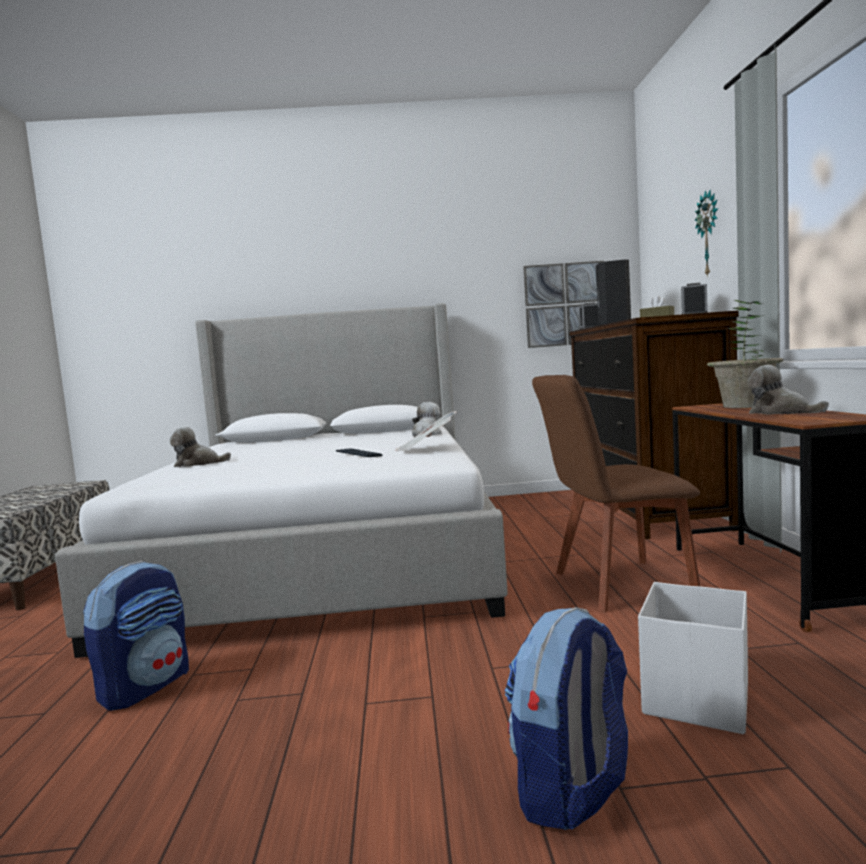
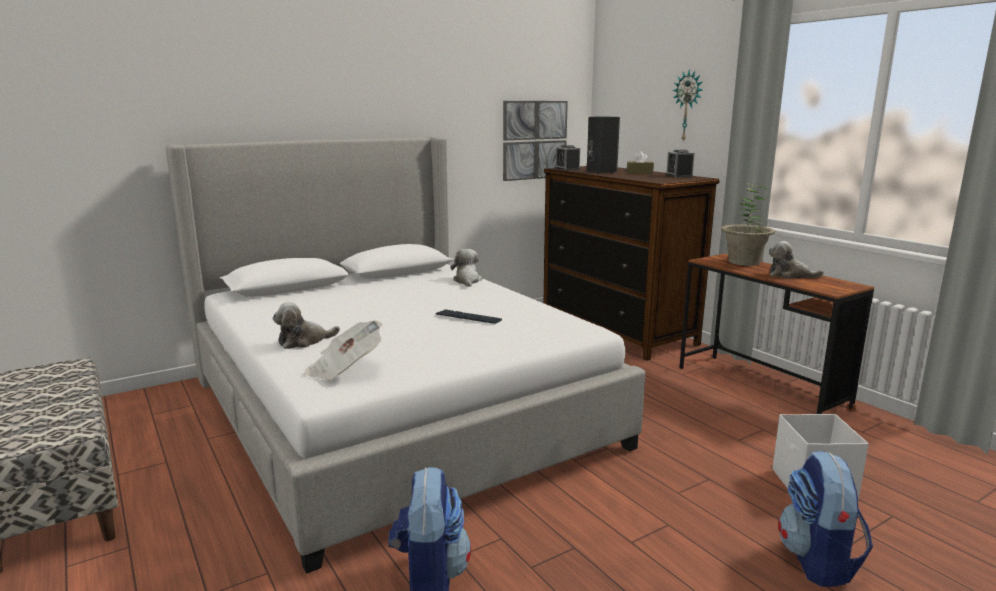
camera: 30 degrees left, 10 degrees up
newspaper [395,411,457,451] -> newspaper moved to [305,321,382,380]
brown chair [532,375,700,613] -> none

